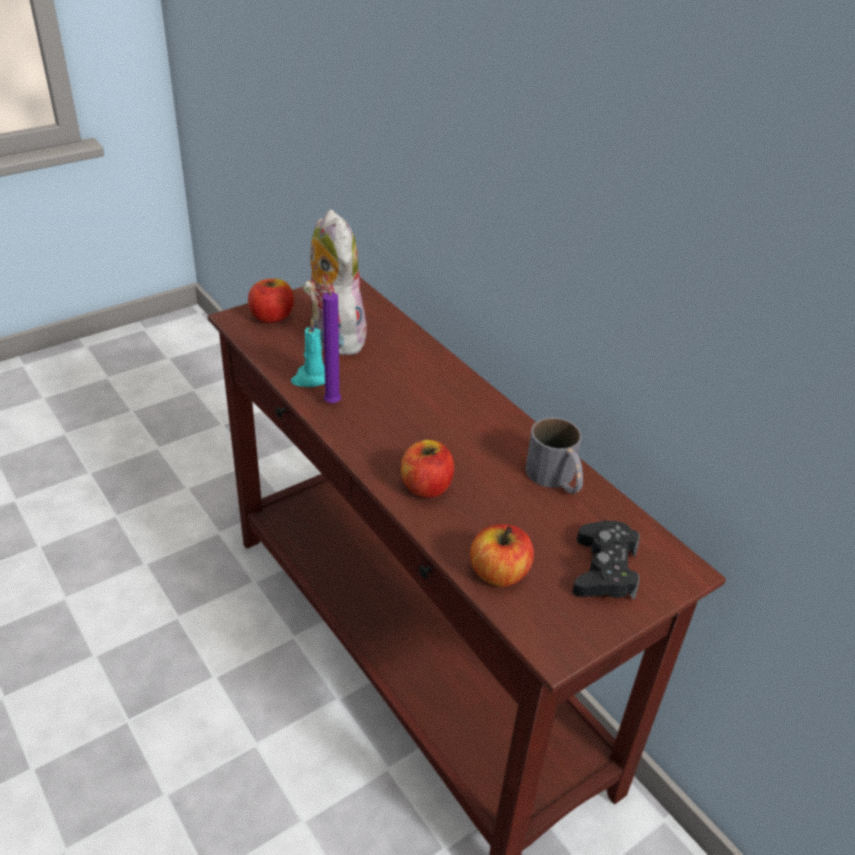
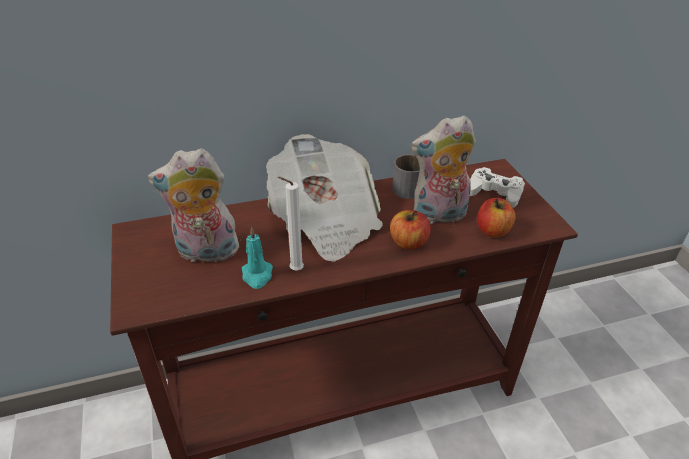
camera: 70 degrees left, 0 degrees up
apple [248,279,294,323] -> none
purple candle [321,276,341,404] -> white candle [278,177,304,270]
black game controller [572,520,640,600] -> white game controller [470,167,525,208]
none -> newspaper [266,134,383,262]
none -> plush toy [411,115,476,224]

